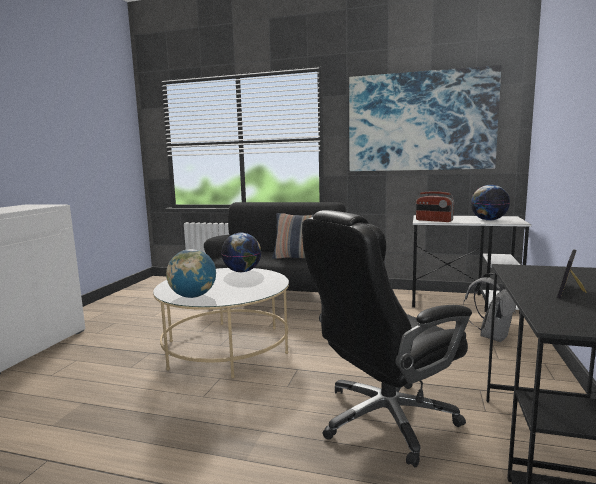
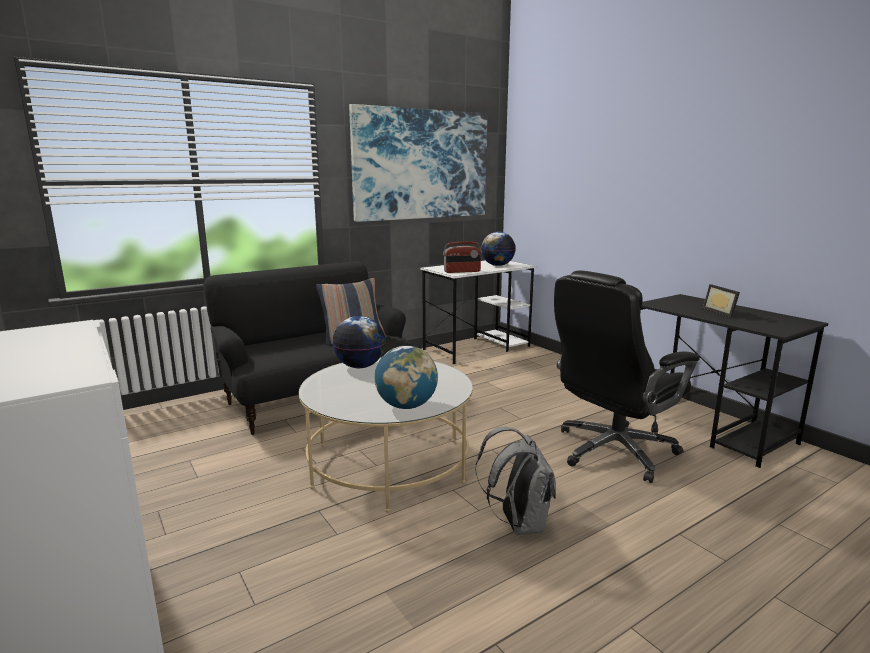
camera: 50 degrees left, 5 degrees up
black office chair [302,210,472,467] -> black office chair turned 45 degrees clockwise [554,270,700,483]
grey backpack [463,273,516,342] -> grey backpack moved to [475,427,556,535]

